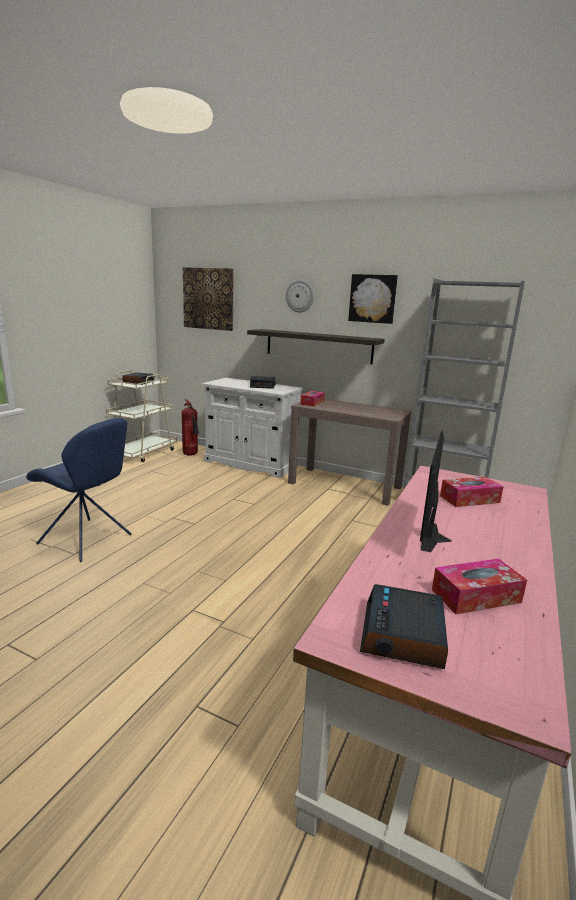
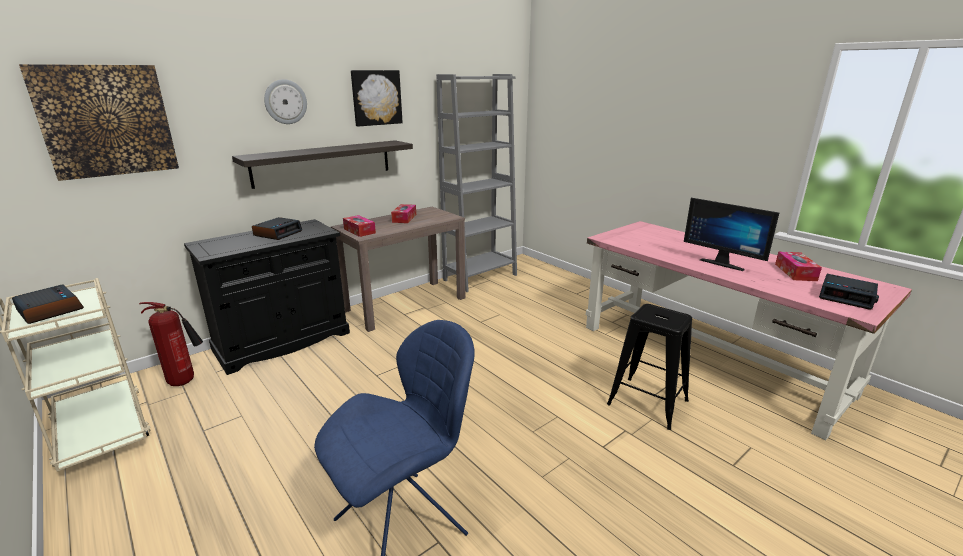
camera: 65 degrees left, 5 degrees up
white cabinet [202,378,303,478] -> black cabinet [184,219,350,375]
tissue box [440,477,503,507] -> tissue box moved to [391,204,416,223]
none -> black stool [607,304,692,430]

